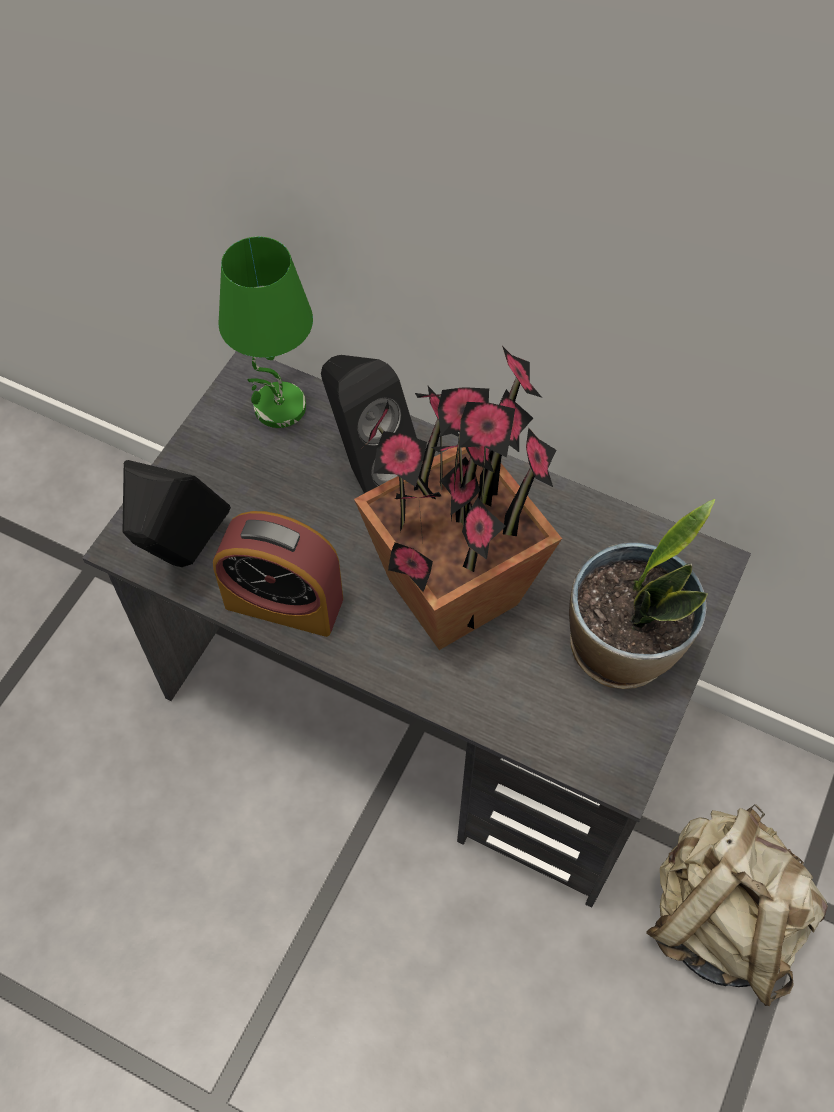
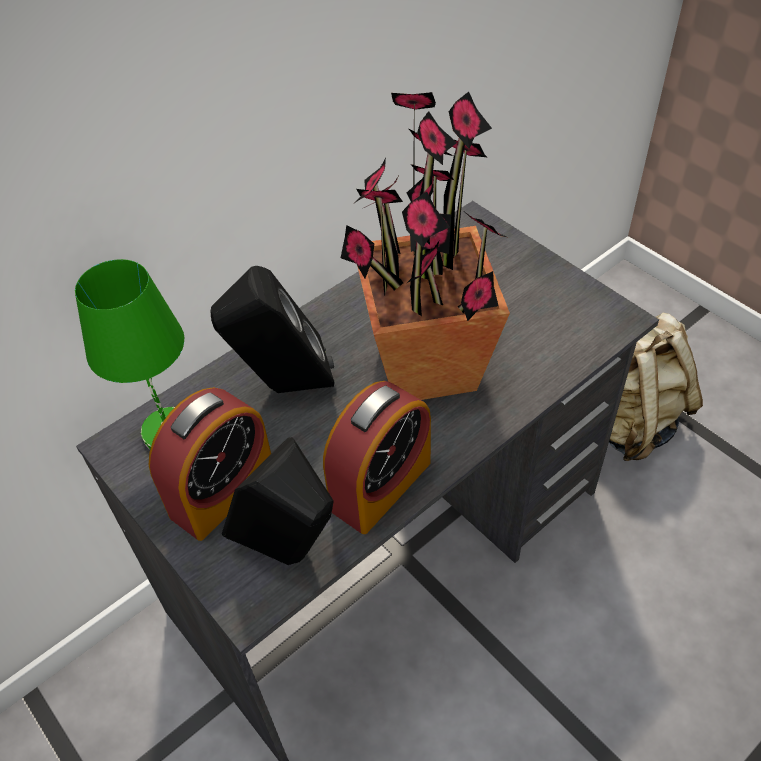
camera: 65 degrees left, 10 degrees down
potted plant [569,499,715,689] -> none
none -> alarm clock [149,387,271,541]

